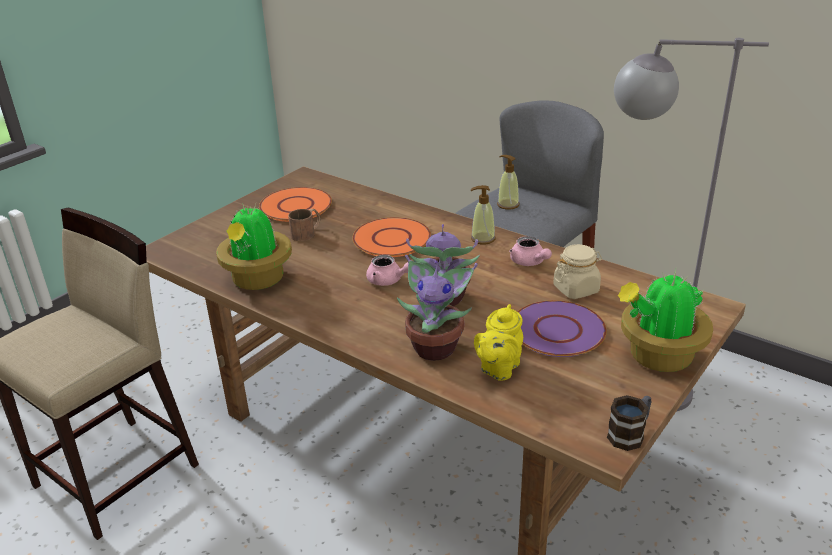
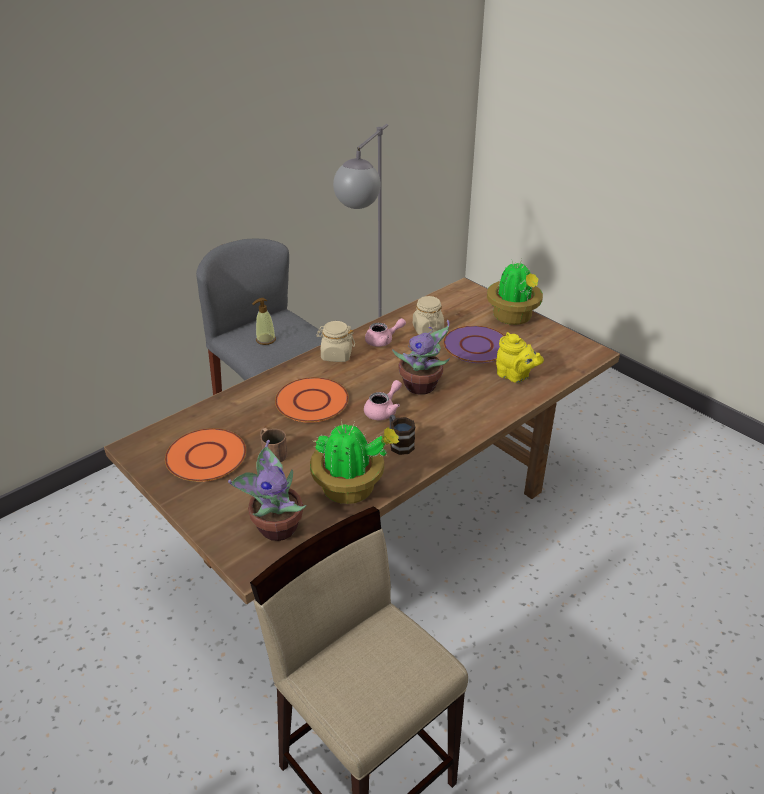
camera: 80 degrees left, 5 degrees up
potted plant [397,255,478,361] -> potted plant moved to [228,440,306,541]
soap dispenser [471,185,496,244] -> beige jar [316,321,355,362]
mug [607,395,651,451] -> mug moved to [389,415,415,455]

